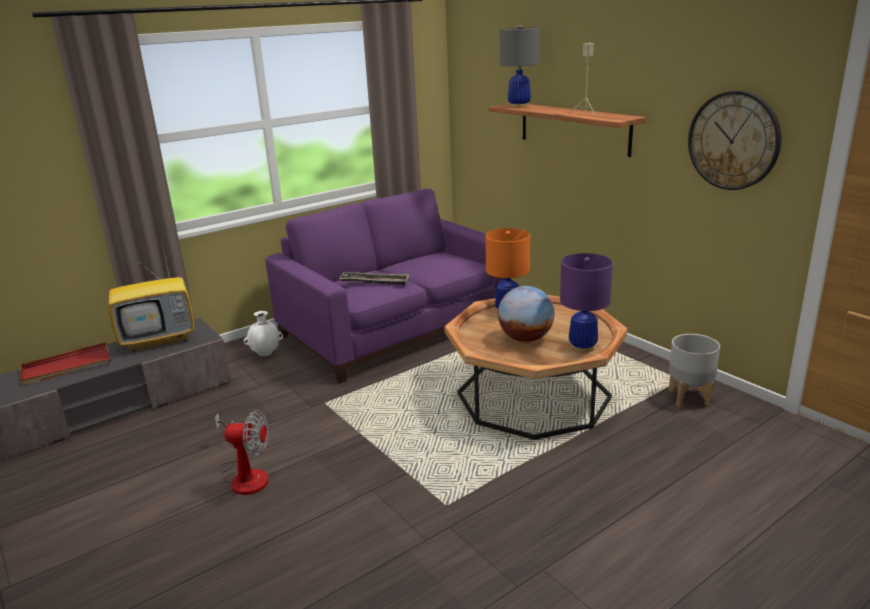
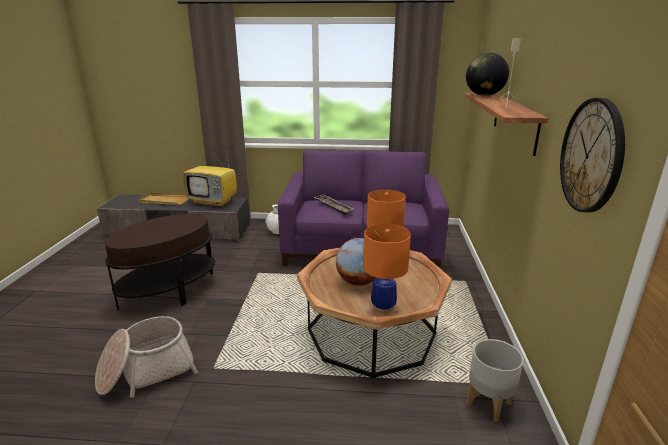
camera: 40 degrees right, 0 degrees up
red tray [20,342,111,385] -> beige tray [138,193,188,205]
fan [215,410,269,495] -> brown side table [104,214,215,310]
grey table lamp [500,25,540,108] -> globe [466,53,509,96]
purple table lamp [560,253,613,353] -> orange table lamp [363,224,411,313]
none -> basket [95,316,198,398]

